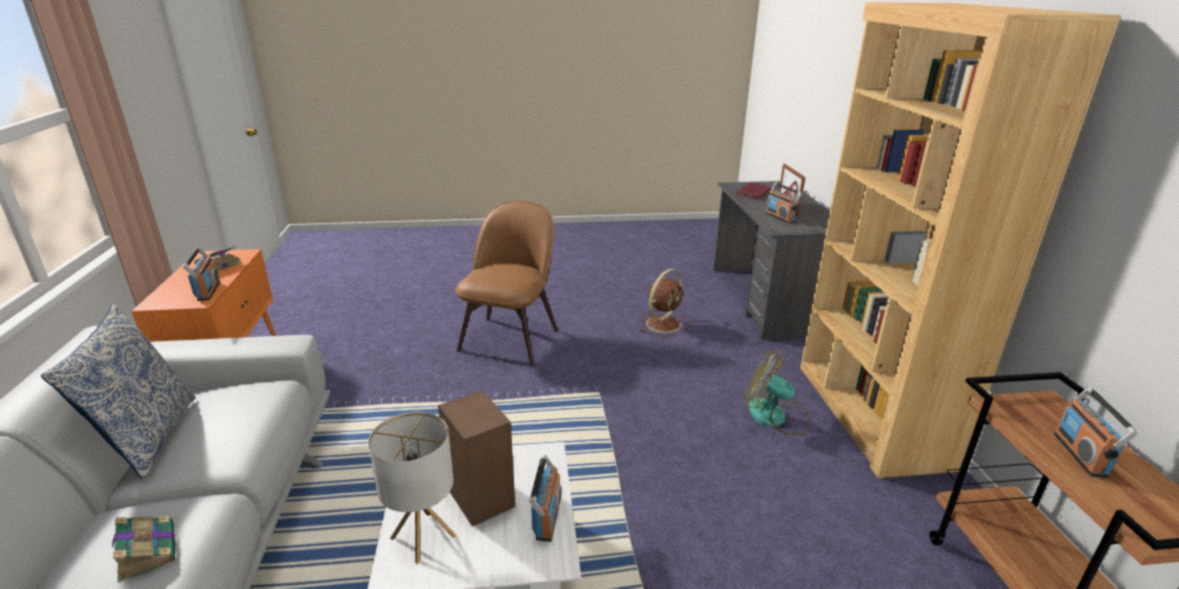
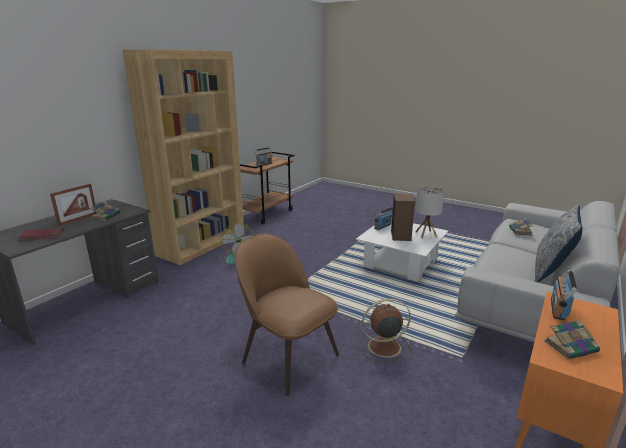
camera: 140 degrees left, 5 degrees down
brown chair [455,201,558,366] -> brown chair turned 75 degrees clockwise [235,233,339,396]
brown fan [640,269,690,337] -> brown fan moved to [359,298,412,364]
radio [765,182,802,223] -> book [90,201,120,221]

